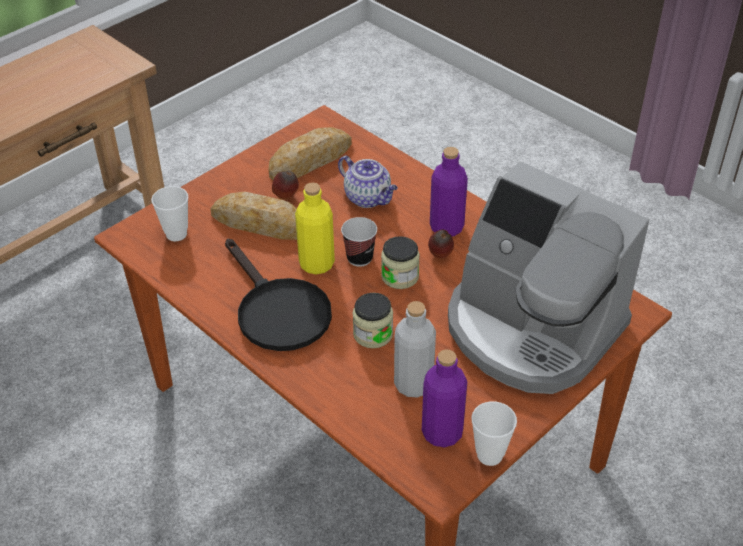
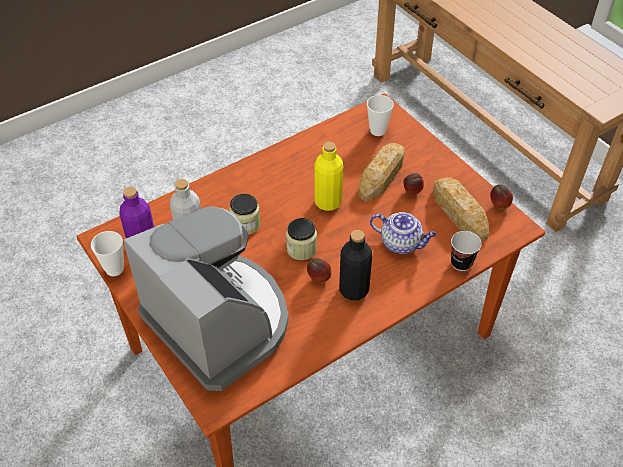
camera: 100 degrees right, 5 degrees up
black frying pan [225,238,332,351] -> none
teapot [338,156,398,208] -> teapot turned 120 degrees counterclockwise [370,212,437,254]
cup [341,217,377,267] -> cup moved to [451,231,482,271]
purple bottle [430,147,468,236] -> black bottle [339,230,372,300]
coffee machine [448,161,649,394] -> coffee machine turned 90 degrees clockwise [123,206,289,391]
none -> apple [490,185,513,210]

